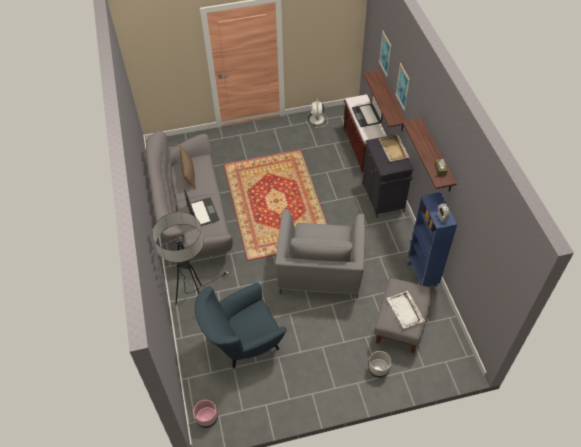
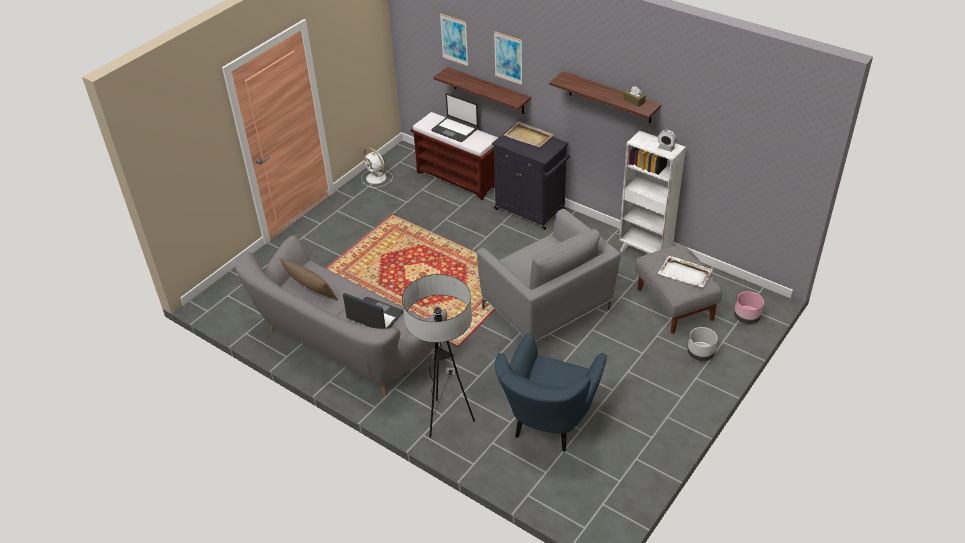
camera: 40 degrees left, 10 degrees down
pink planter [193,400,218,428] -> pink planter moved to [734,291,764,324]
blue bookcase [407,192,457,287] -> white bookcase [619,130,686,253]

